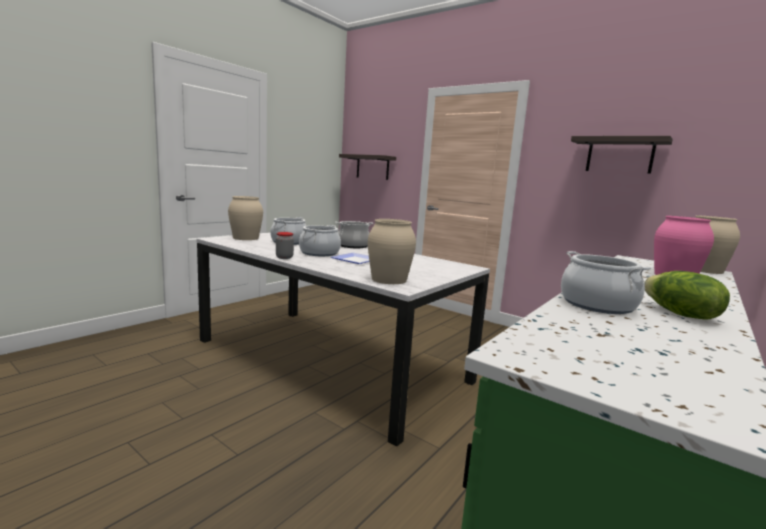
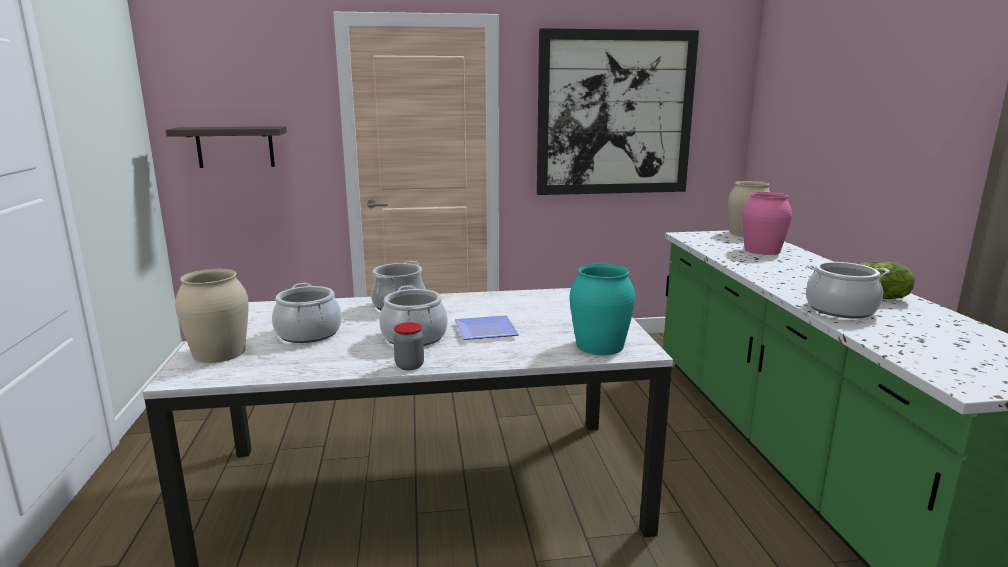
camera: 45 degrees left, 5 degrees up
beige vase [368,219,416,284] -> turquoise vase [570,264,635,355]
shelf [571,136,673,174] -> picture [537,28,699,195]

